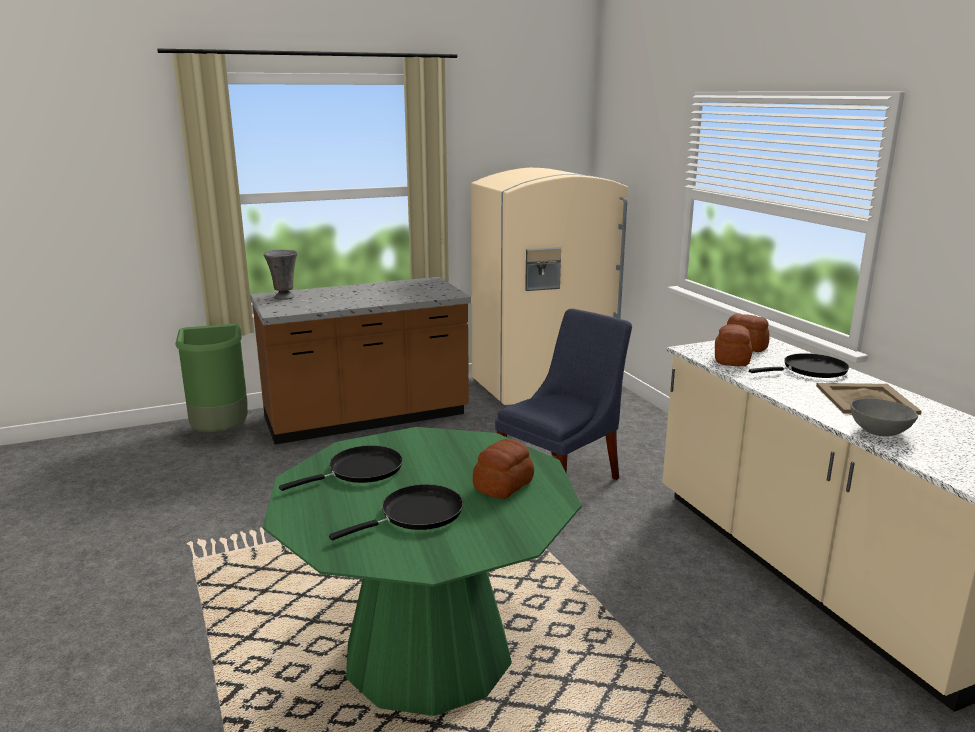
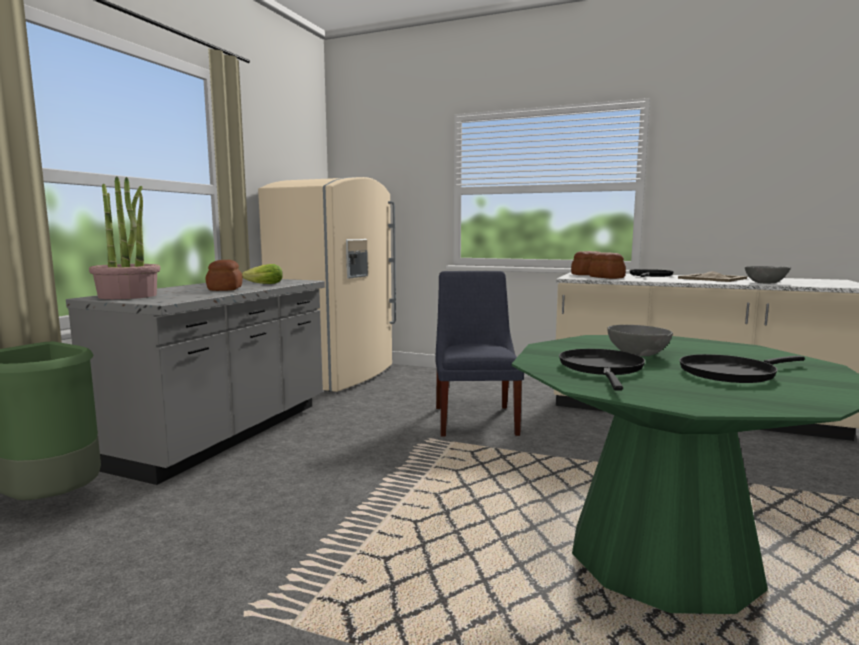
camera: 45 degrees left, 10 degrees down
brown counter [250,277,471,444] -> grey counter [66,278,325,485]
grey vase [264,250,298,300] -> potted plant [89,176,160,299]
black frying pan [329,484,463,540] -> black frying pan turned 120 degrees counterclockwise [679,354,805,383]
bread [473,439,534,499] -> bread moved to [206,260,243,291]
none -> lettuce [242,264,283,284]
none -> grey bowl [607,325,673,356]

